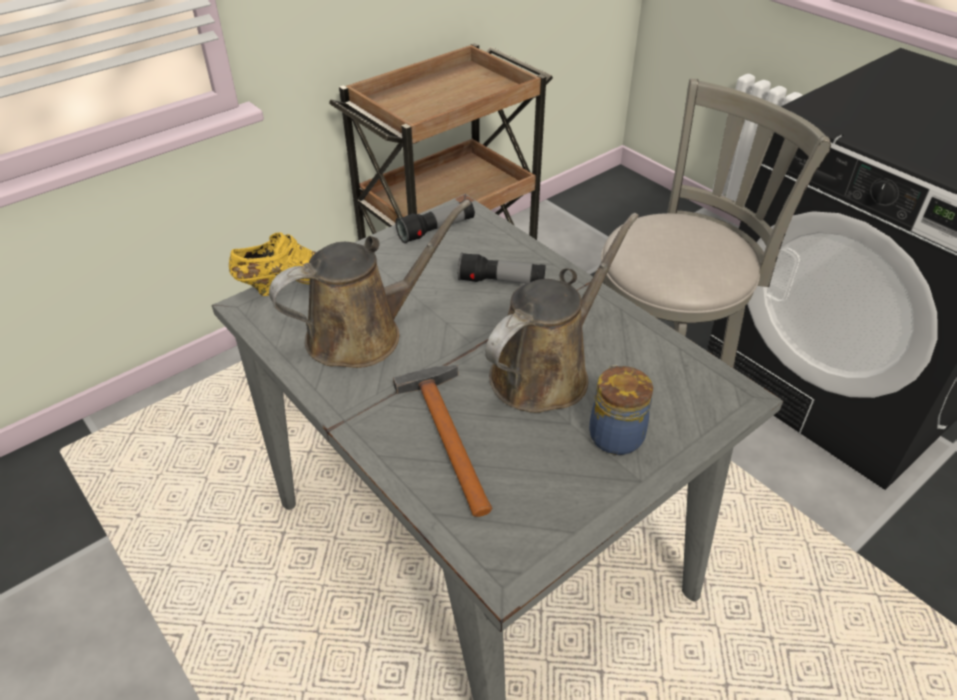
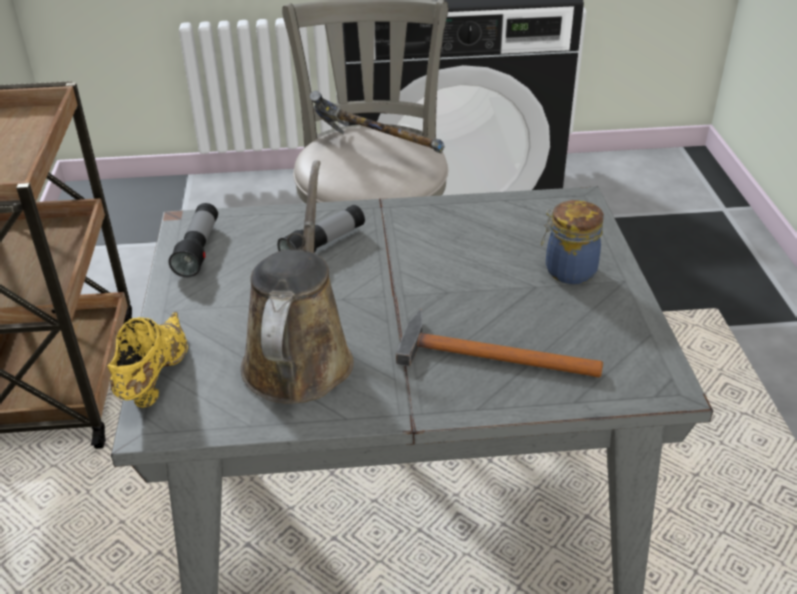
camera: 55 degrees left, 5 degrees down
brown watering can [485,213,639,413] -> none
none -> hammer [310,91,444,154]

